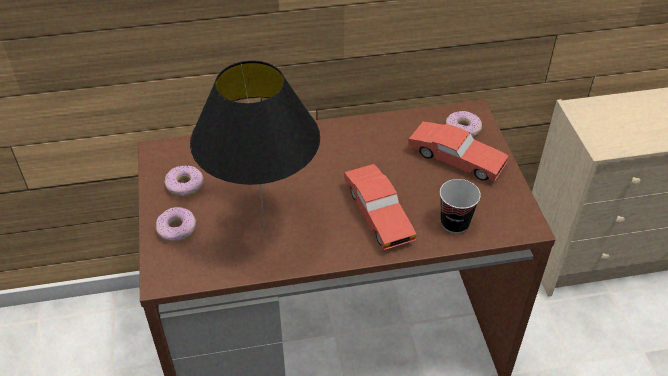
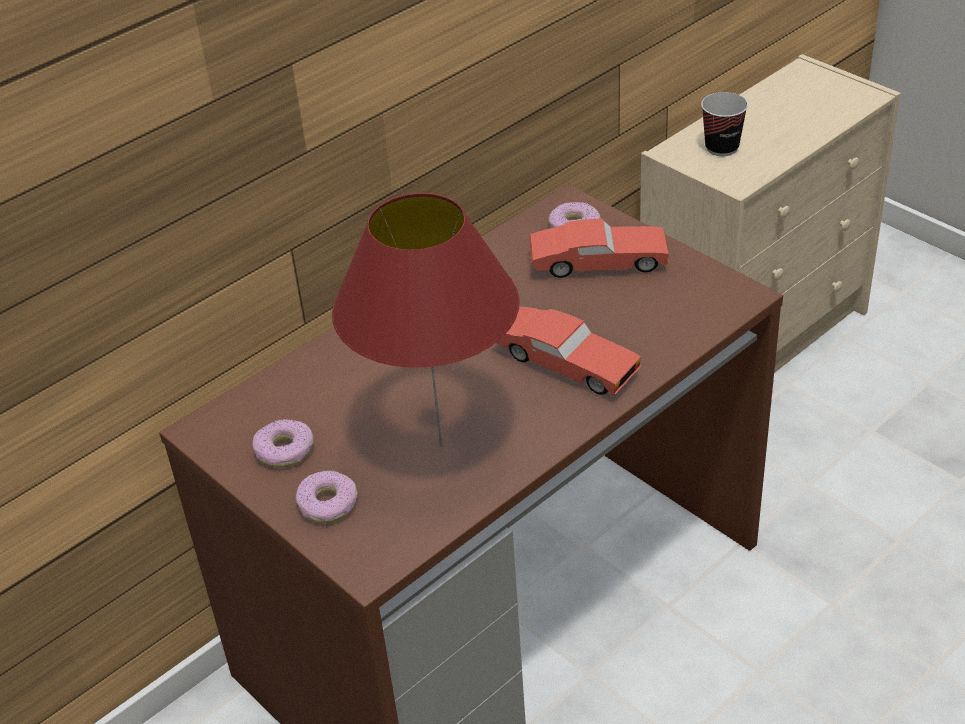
camera: 30 degrees left, 5 degrees down
black table lamp [190,60,320,228] -> red table lamp [332,193,520,447]
cup [440,179,481,234] -> cup moved to [701,92,748,156]

